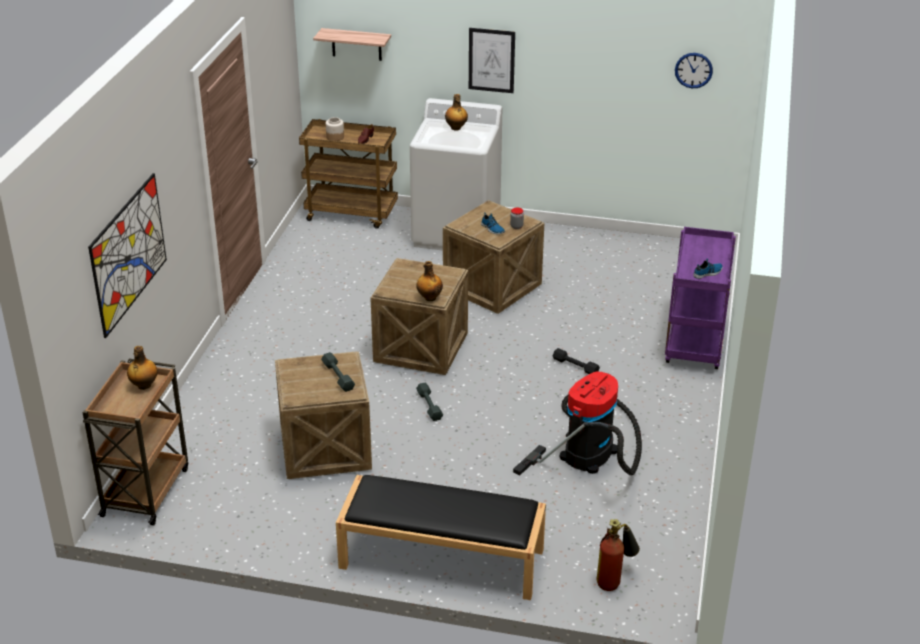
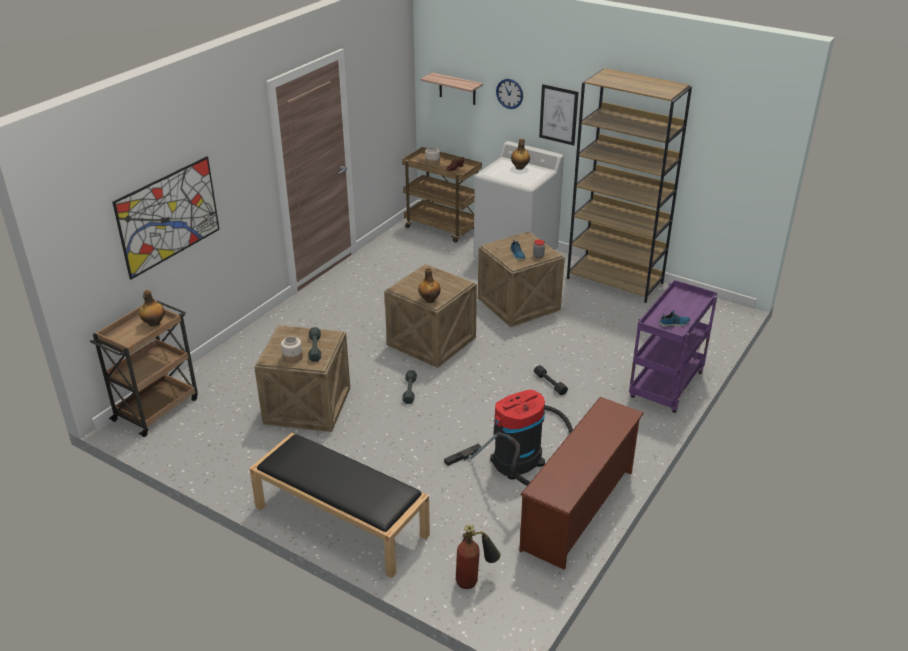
camera: 20 degrees right, 0 degrees up
wall clock [675,53,713,88] -> wall clock moved to [496,79,523,109]
none -> jar [281,336,303,363]
none -> brown shoe rack [519,397,644,570]
none -> brown bookcase [567,68,692,303]

